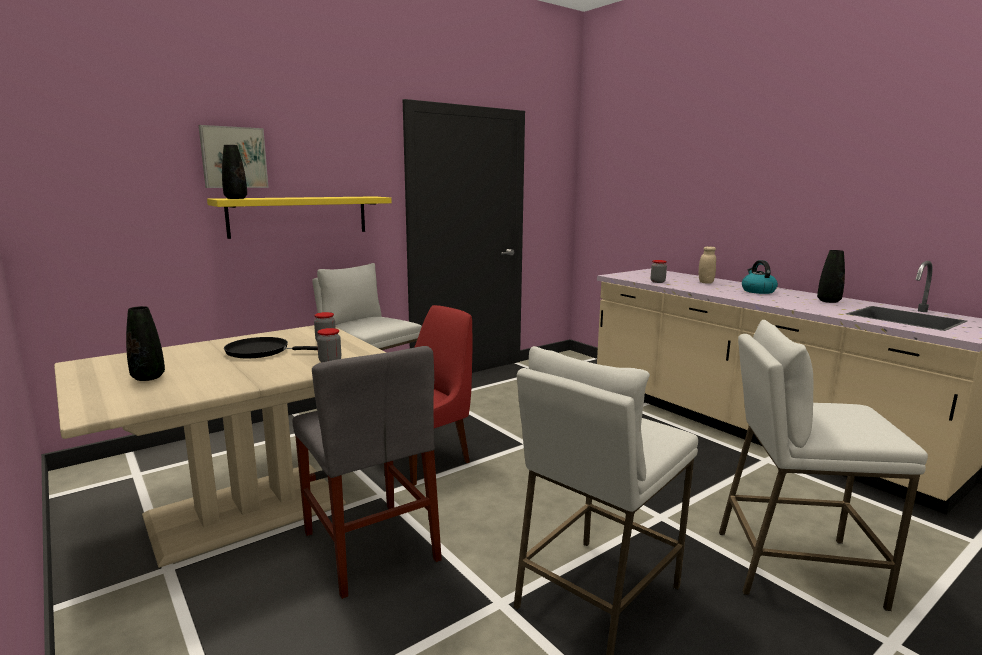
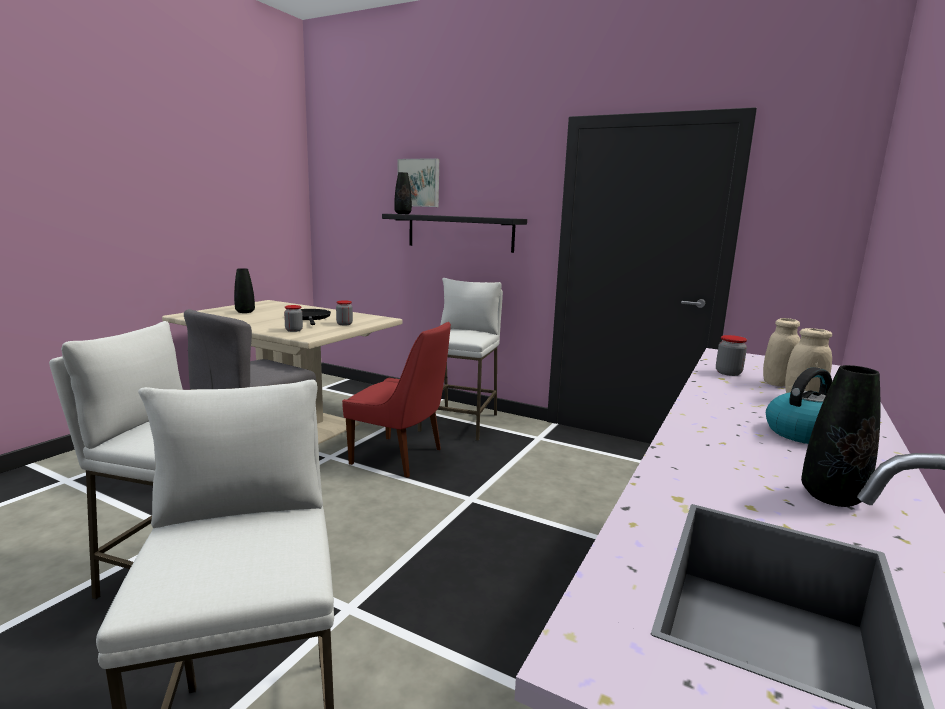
camera: 65 degrees right, 0 degrees up
yellow shelf [207,196,392,239] -> black shelf [382,214,527,253]
none -> beige jar [763,318,800,387]

